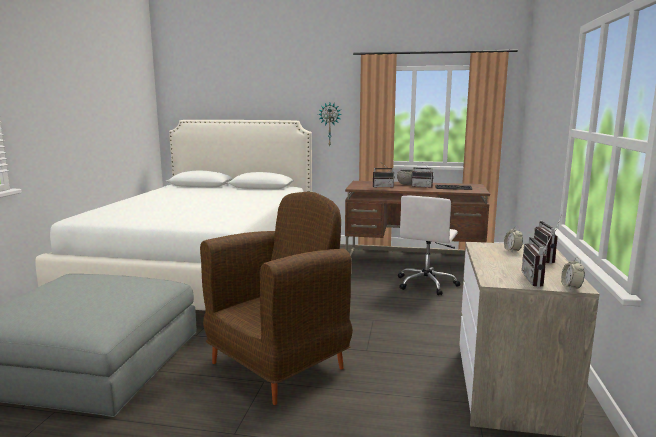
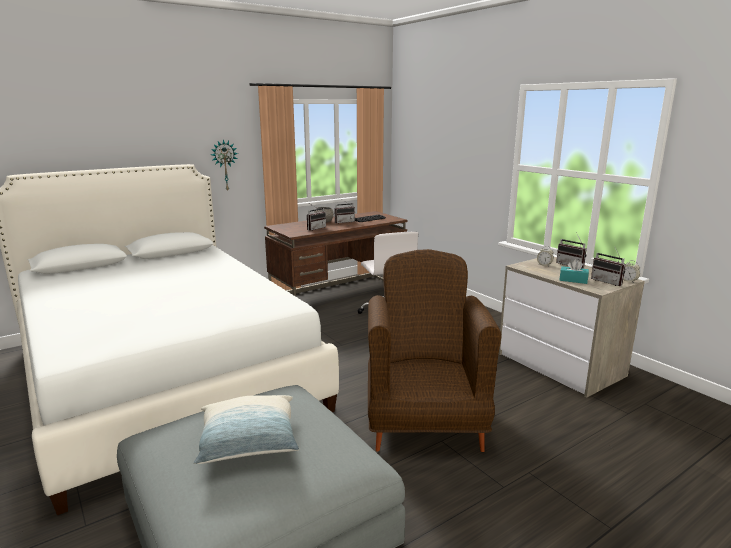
camera: 45 degrees left, 5 degrees up
none -> pillow [194,395,299,464]
none -> turquoise tissue box [560,259,589,284]

